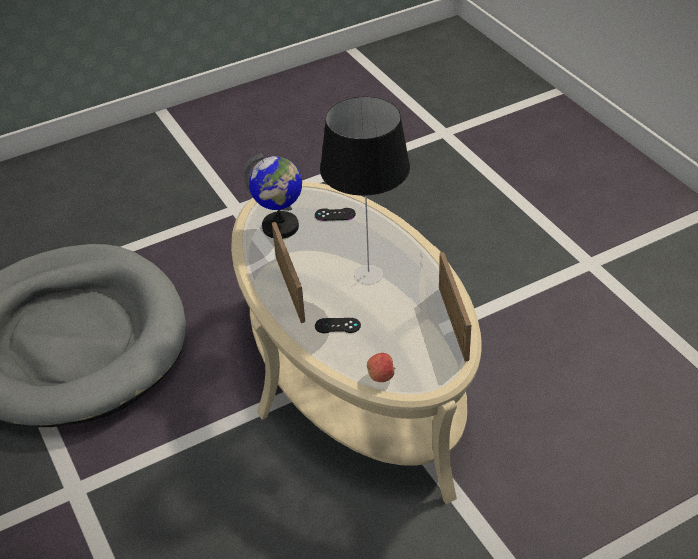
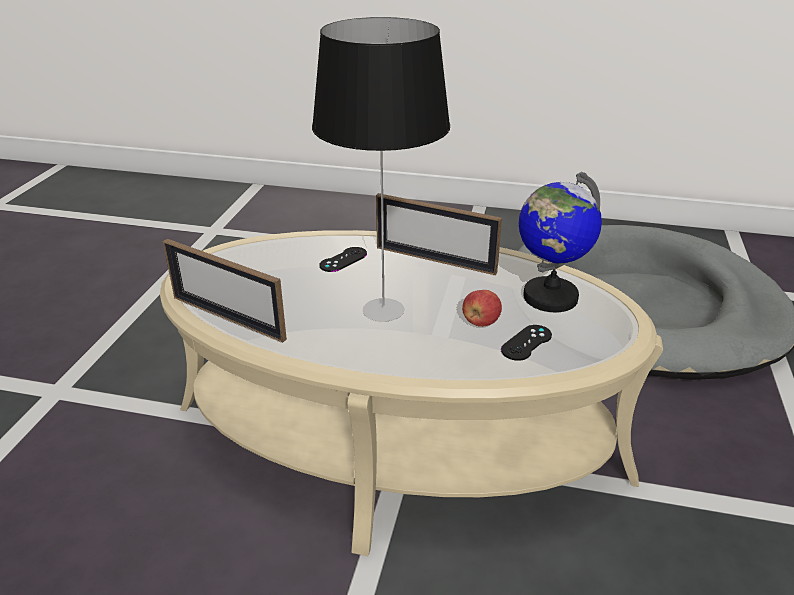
camera: 130 degrees right, 10 degrees down
apple [367,353,396,382] -> apple moved to [462,290,502,327]

